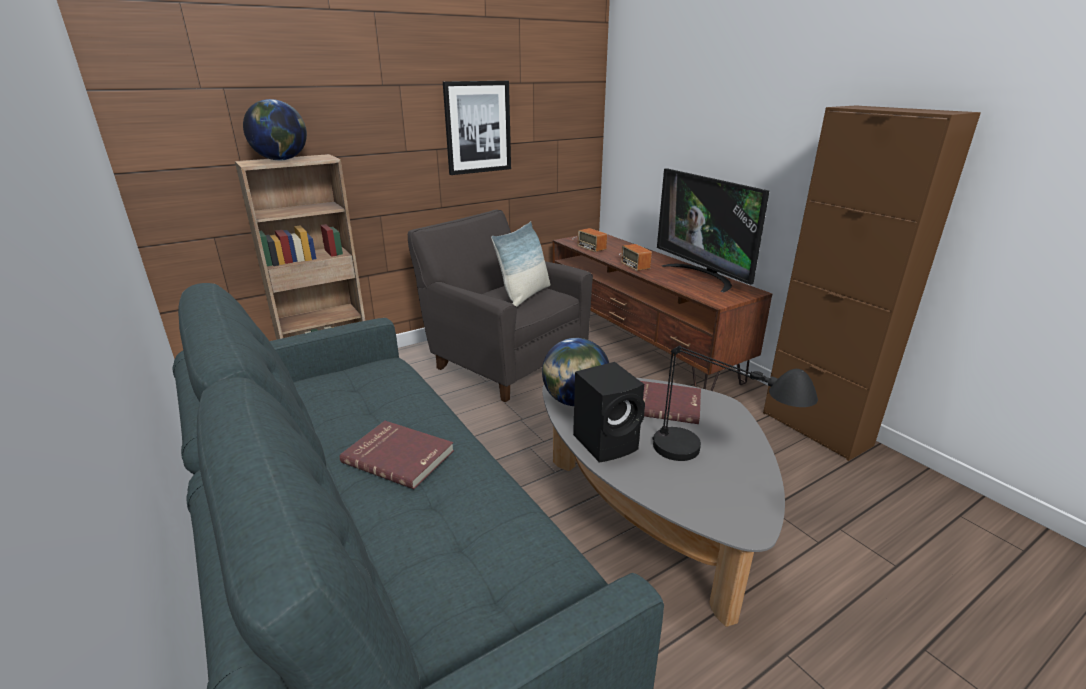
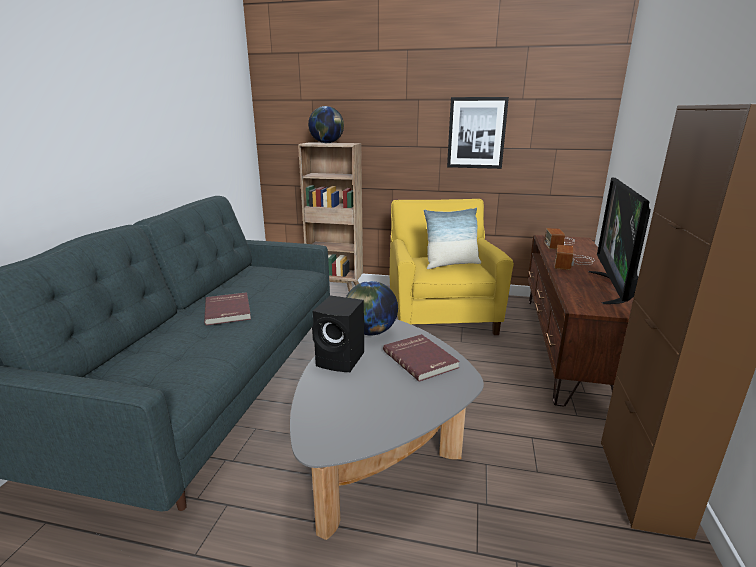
camera: 45 degrees right, 5 degrees down
grey armchair [408,209,593,402] -> yellow armchair [390,199,514,335]
black table lamp [652,345,818,461] -> none

